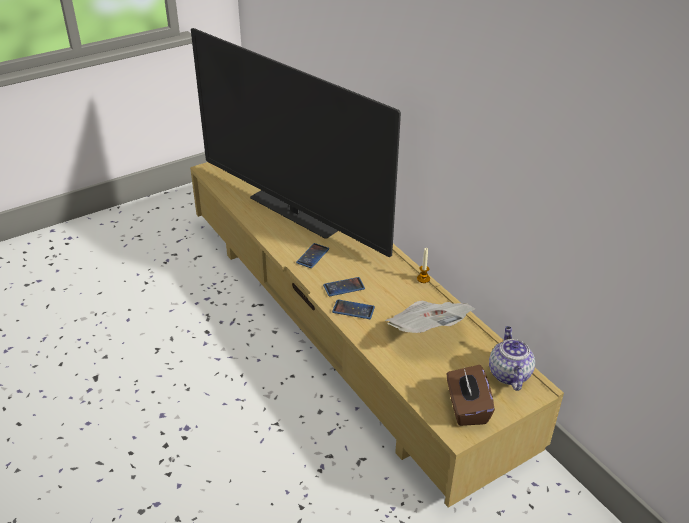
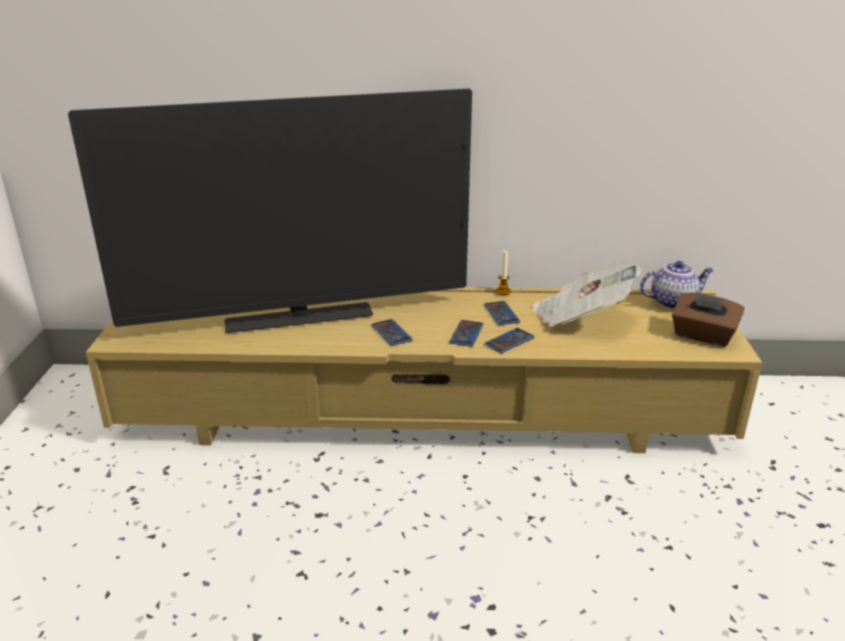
camera: 55 degrees left, 10 degrees down
teapot [489,326,535,391] -> teapot turned 135 degrees clockwise [640,261,713,309]
none -> phone [484,301,520,325]

